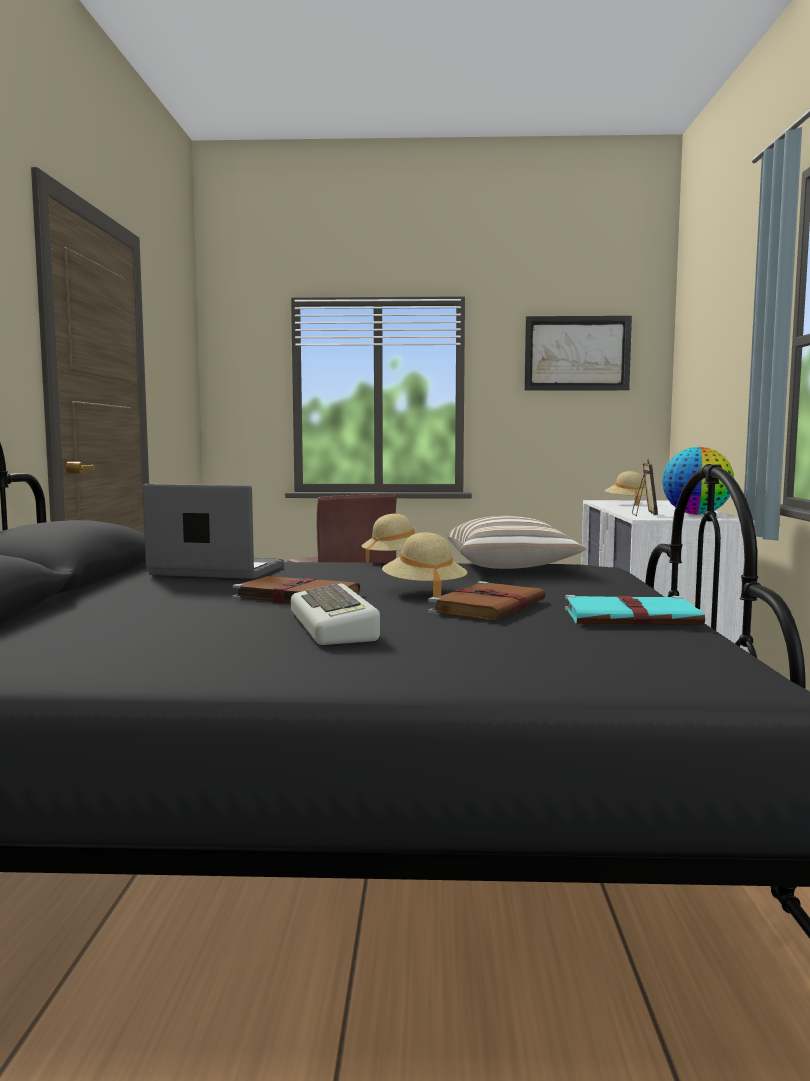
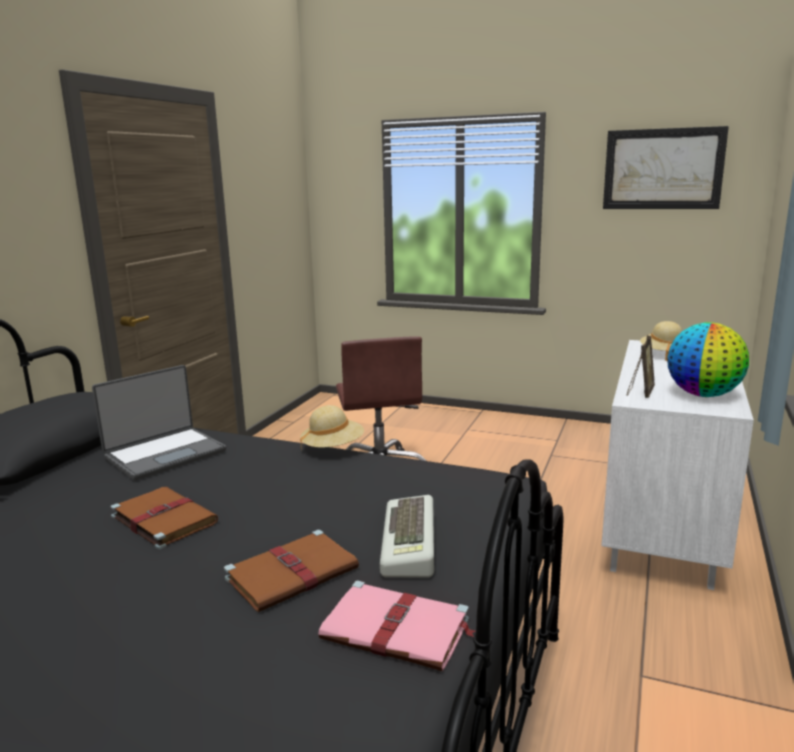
camera: 20 degrees right, 10 degrees up
laptop [143,484,284,579] -> laptop turned 105 degrees clockwise [92,365,226,481]
keyboard [291,583,380,645] -> keyboard moved to [380,495,434,578]
beige hat [382,532,467,597] -> none
pillow [447,516,586,569] -> none
turquoise book [565,595,705,625] -> pink book [318,580,476,671]

